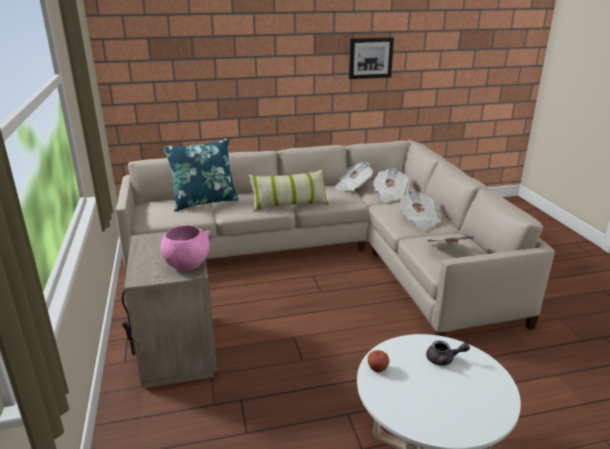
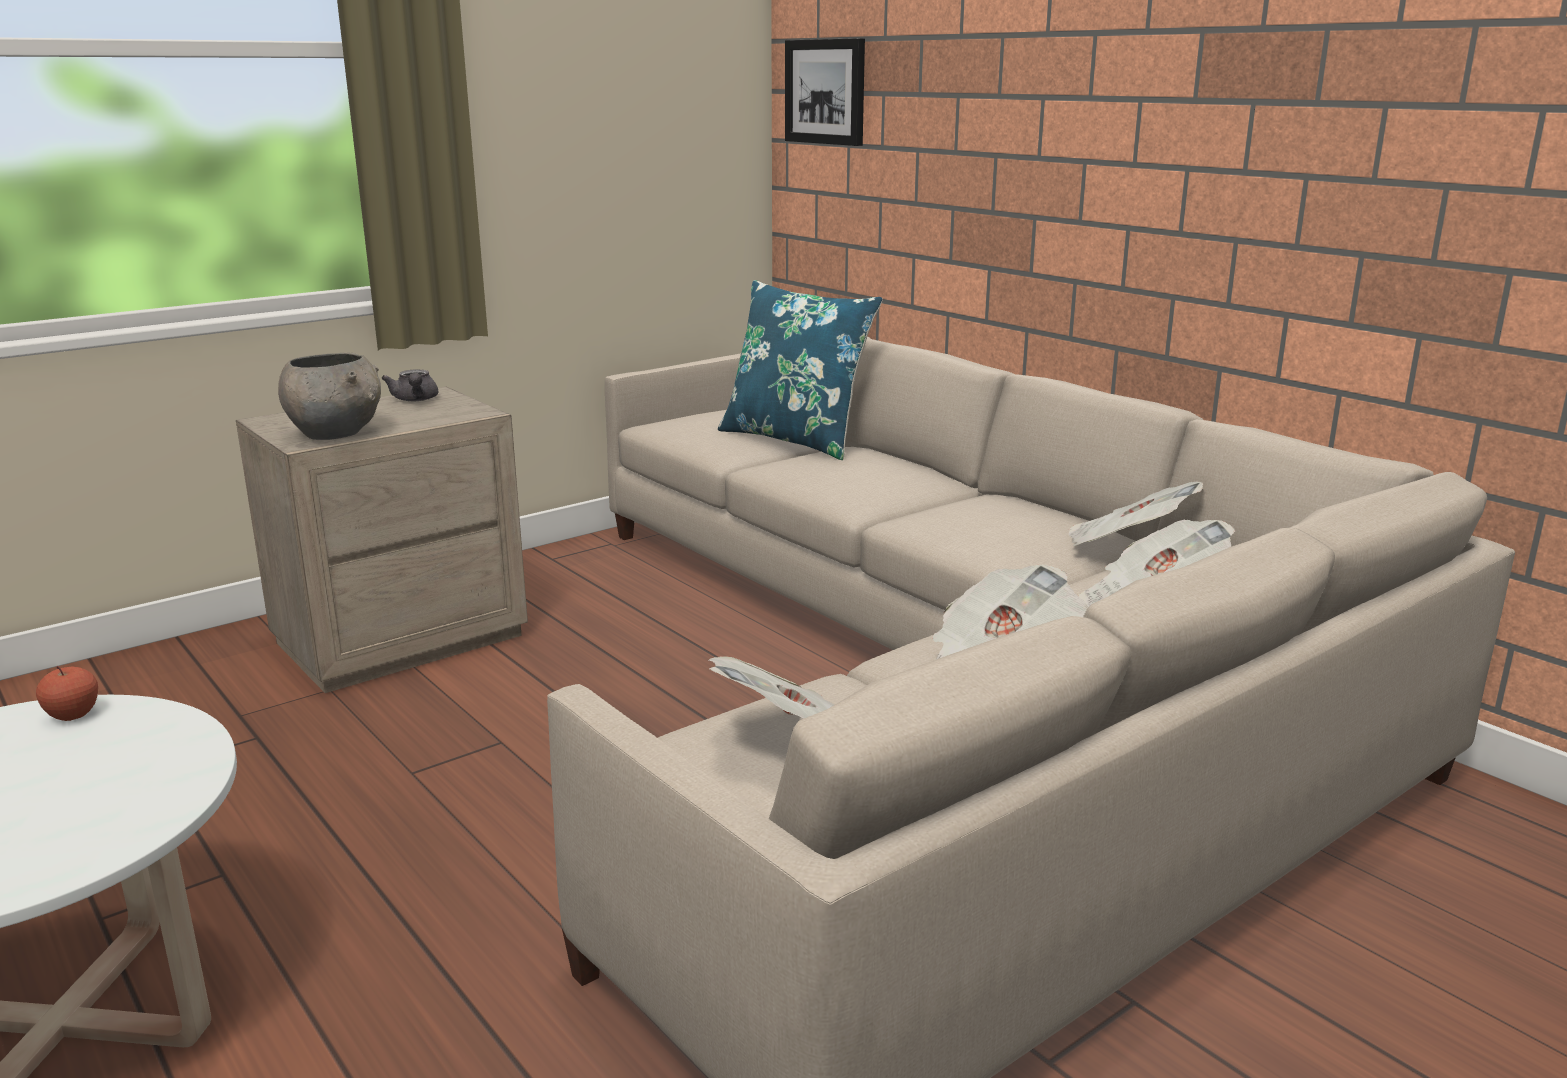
camera: 65 degrees right, 5 degrees down
pink bowl [161,225,211,271] -> grey bowl [278,353,381,440]
pillow [249,169,328,212] -> none
picture [349,37,394,79] -> picture moved to [785,38,865,146]
grey teapot [426,341,470,366] -> grey teapot moved to [381,369,438,401]

